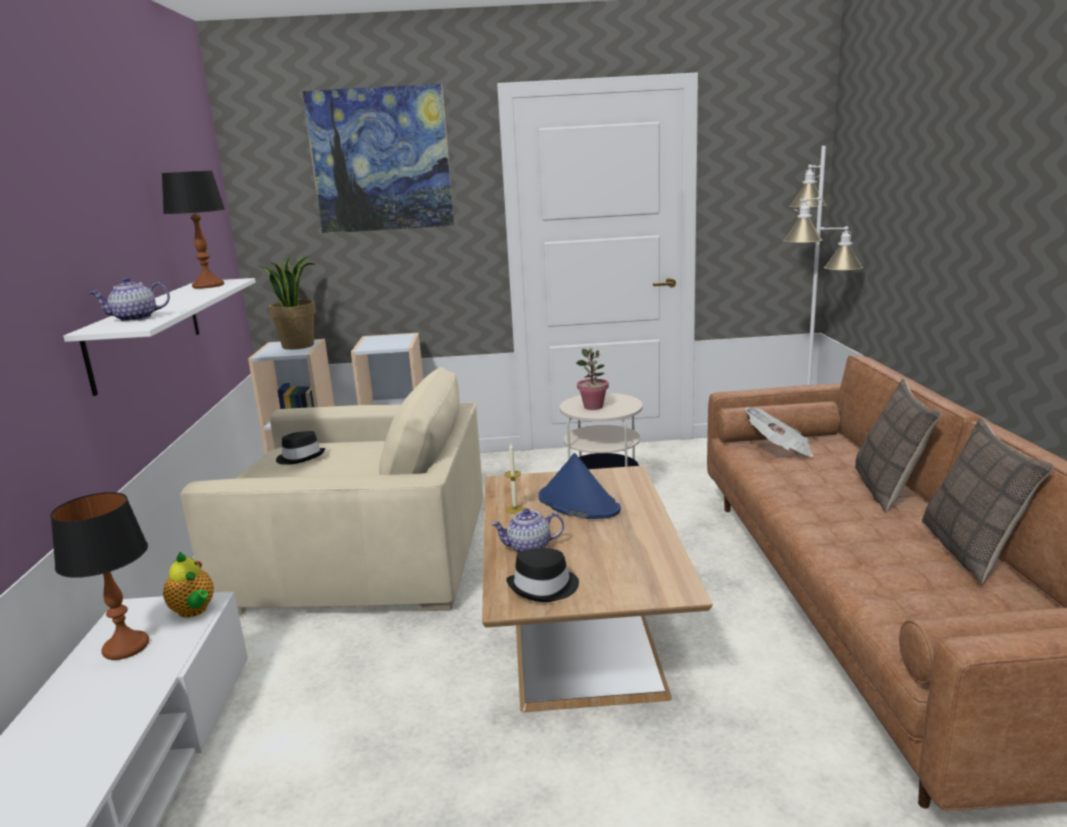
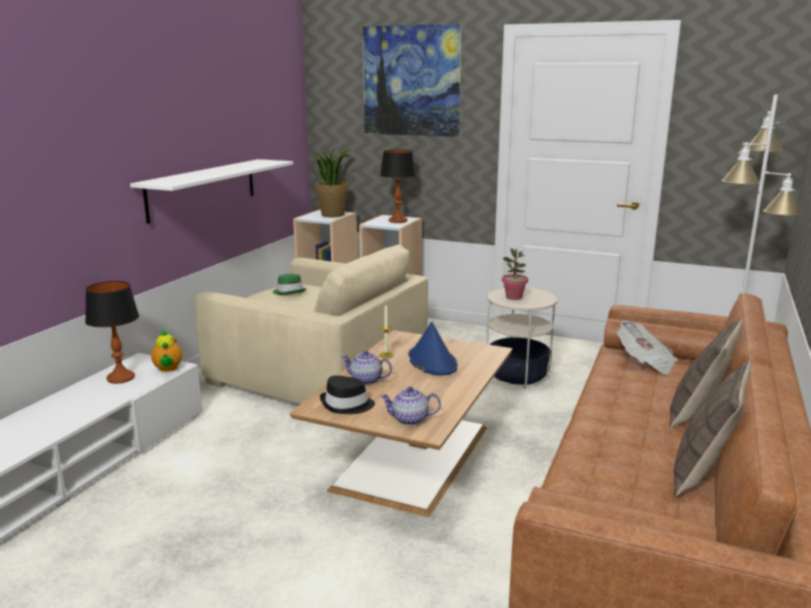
camera: 25 degrees right, 0 degrees up
teapot [90,277,170,322] -> teapot moved to [380,387,441,426]
table lamp [162,170,225,289] -> table lamp moved to [380,150,416,223]
black hat [276,431,325,465] -> green hat [273,274,306,295]

